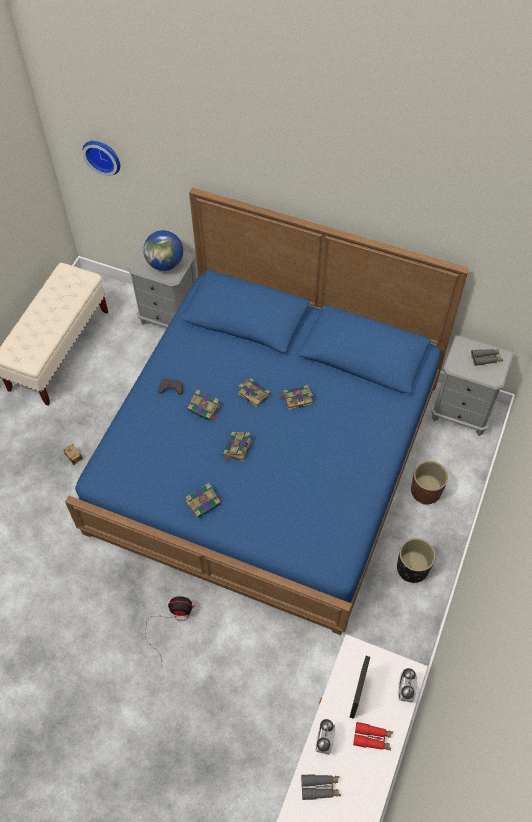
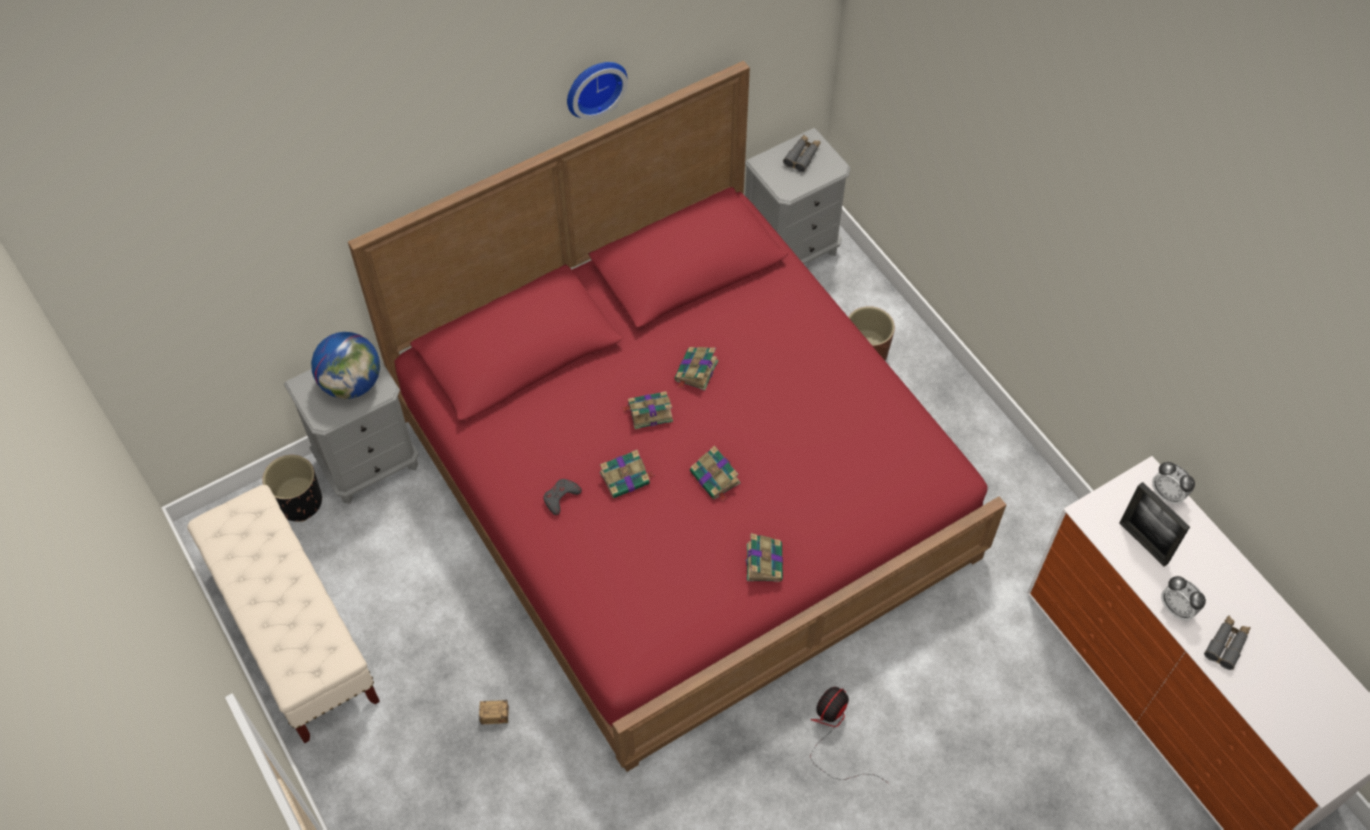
camera: 55 degrees left, 0 degrees up
blue bed [65,187,469,635] -> red bed [348,61,1006,772]
wall clock [83,141,120,176] -> wall clock moved to [567,62,628,119]
red binoculars [353,722,393,750] -> none
black planter [397,538,436,583] -> black planter moved to [262,455,322,522]

